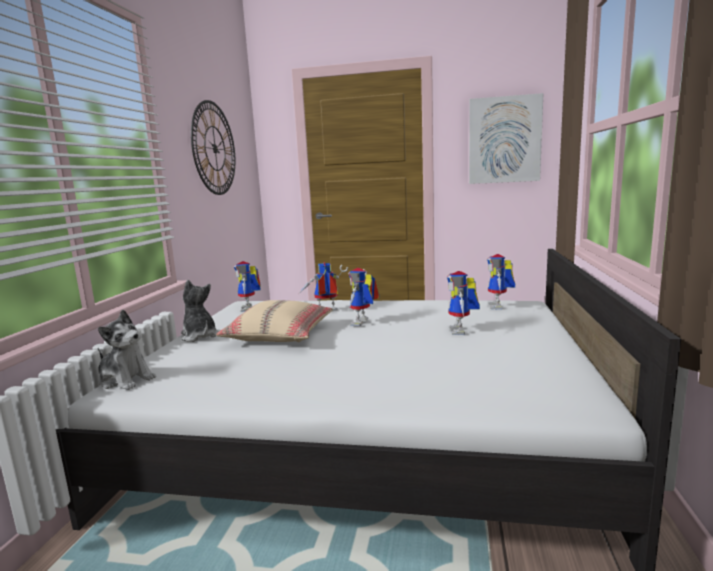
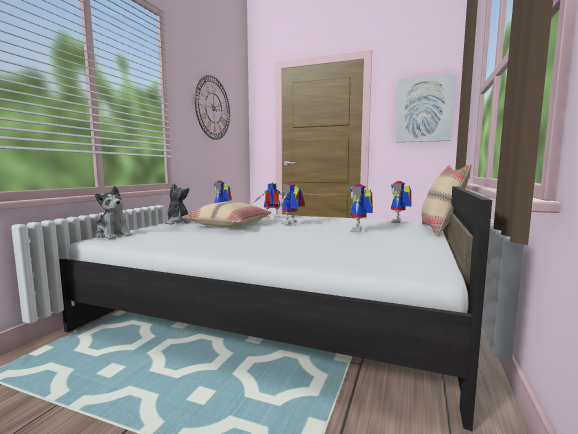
camera: 10 degrees right, 5 degrees down
none -> beige pillow [422,164,472,236]

